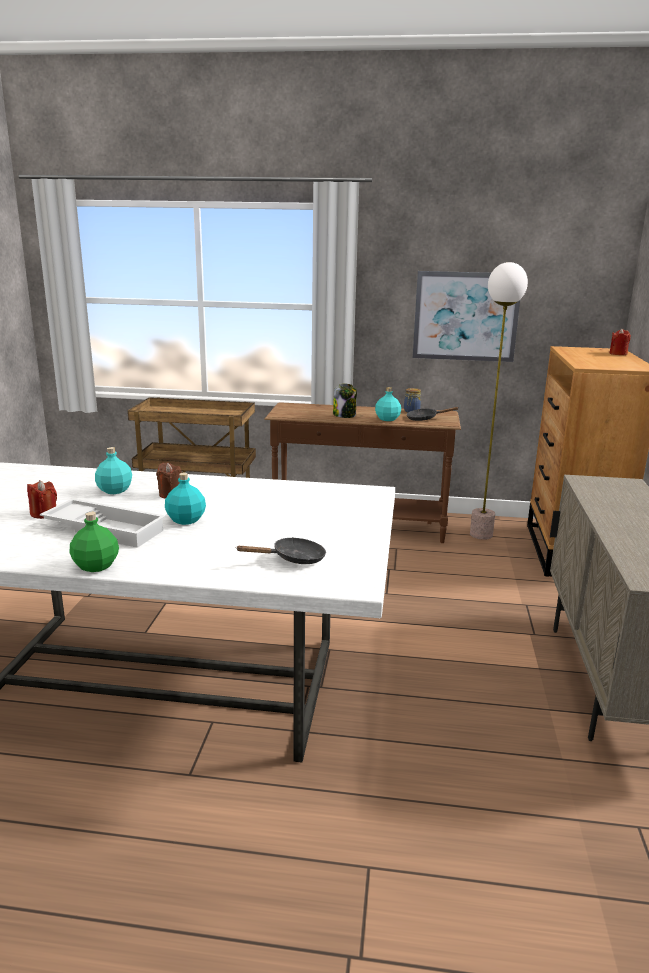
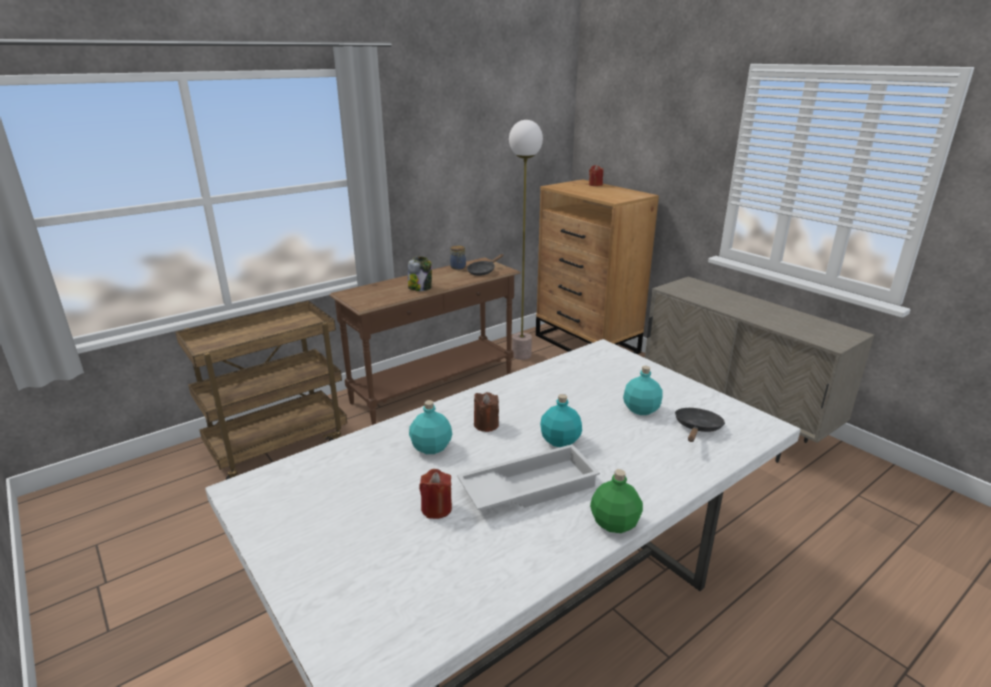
camera: 45 degrees left, 5 degrees up
turquoise bottle [375,387,401,421] -> turquoise bottle moved to [623,366,662,415]
picture [413,271,520,362] -> none

